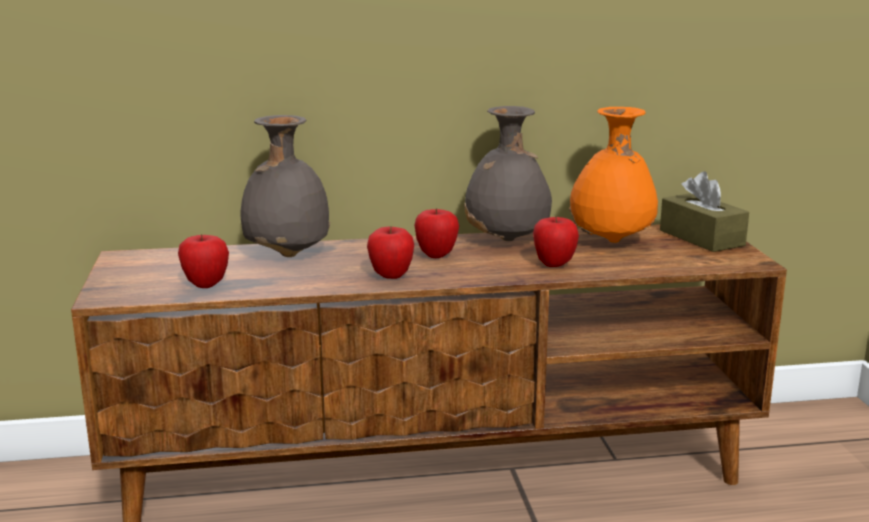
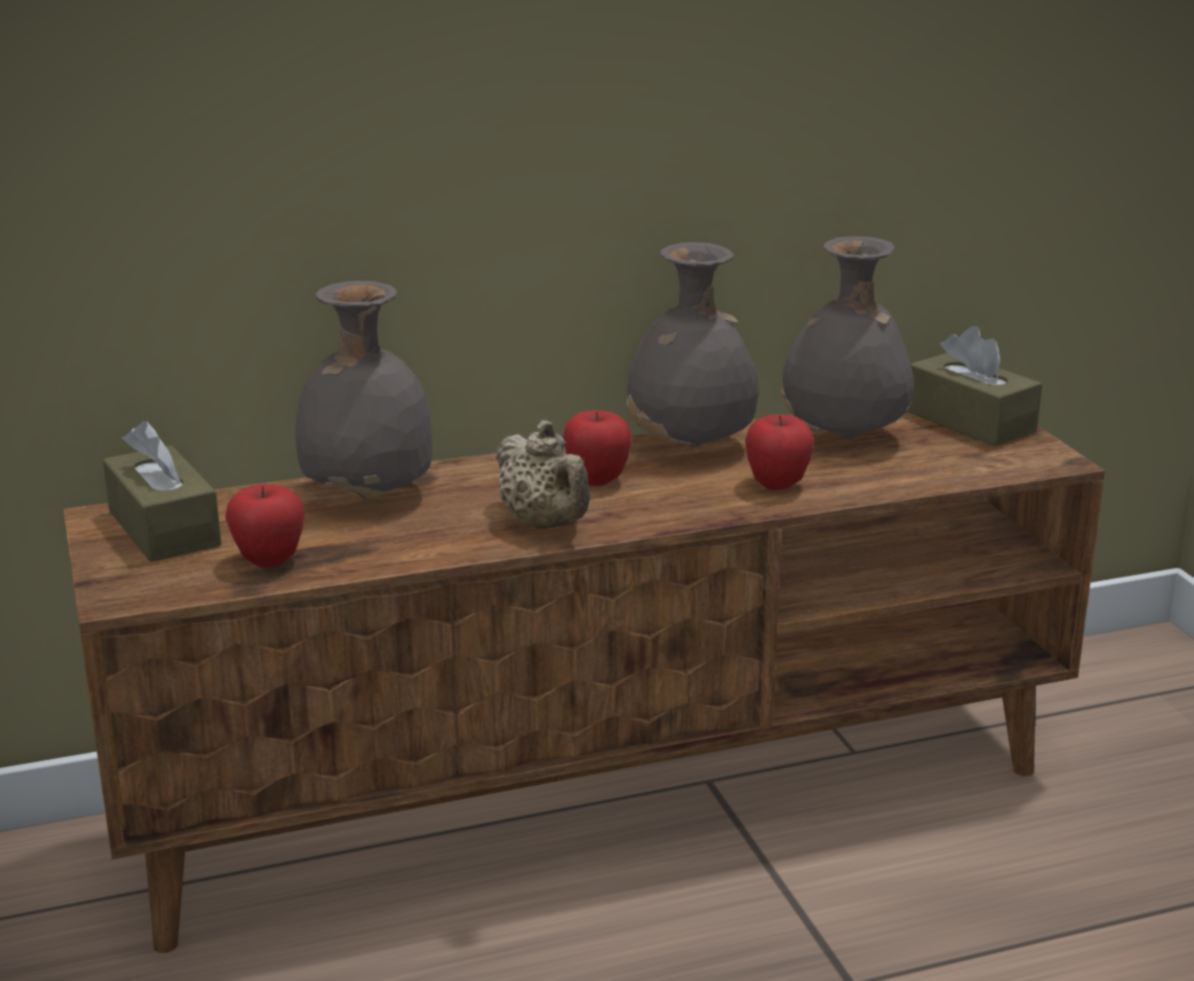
camera: 10 degrees left, 5 degrees up
apple [367,226,414,279] -> beige teapot [495,420,590,529]
orange vase [569,107,658,243] -> grey vase [780,236,914,439]
none -> brown tissue box [103,421,221,562]

